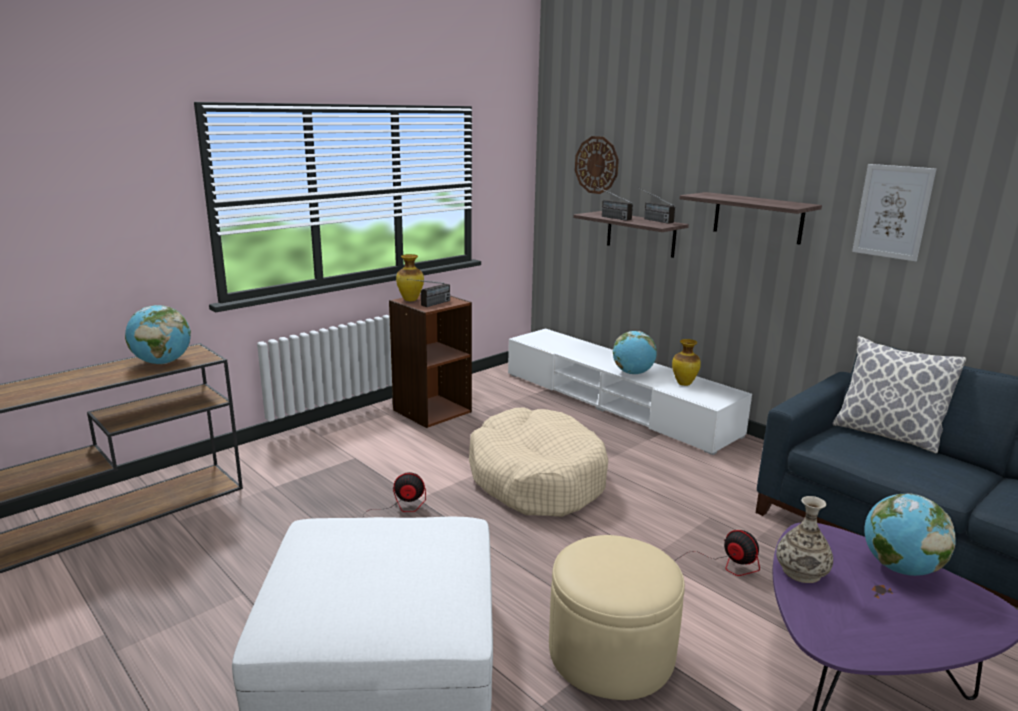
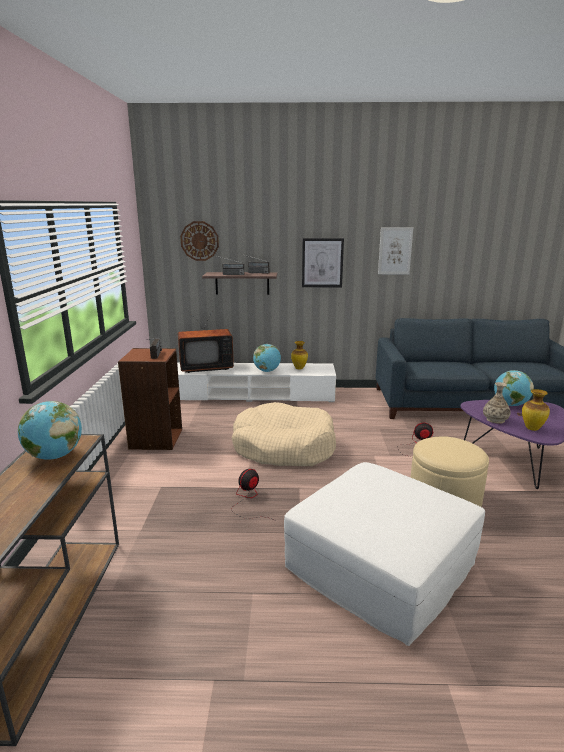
camera: 45 degrees left, 0 degrees up
vase [396,254,424,301] -> vase moved to [522,389,550,431]
shelf [679,192,822,245] -> picture [302,238,344,287]
pillow [832,336,966,453] -> none
none -> television [178,311,234,373]

